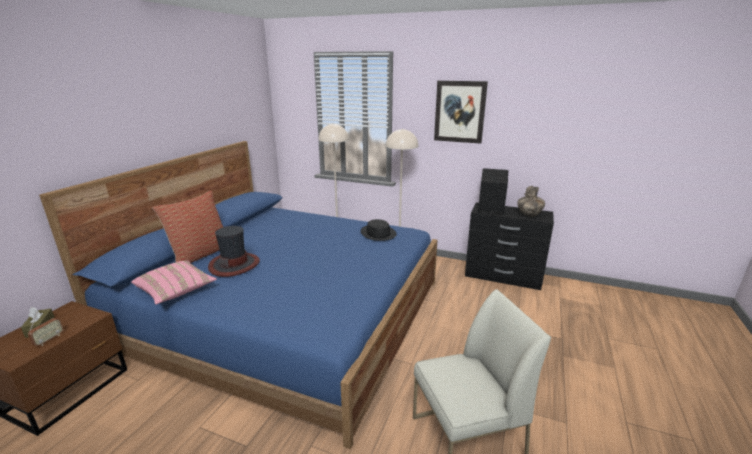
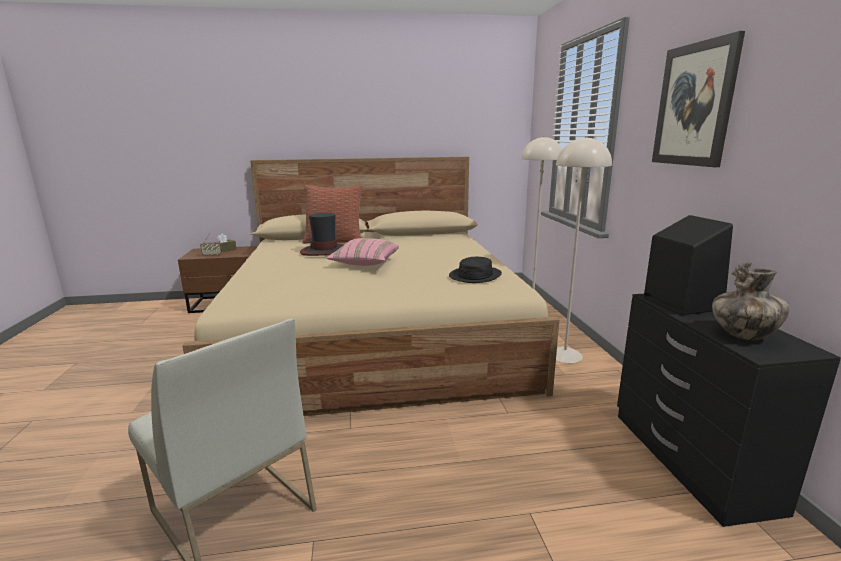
camera: 60 degrees right, 5 degrees down
blue bed [39,141,437,449] -> beige bed [182,157,559,416]
pink pillow [131,260,217,304] -> pink pillow moved to [327,238,399,266]

